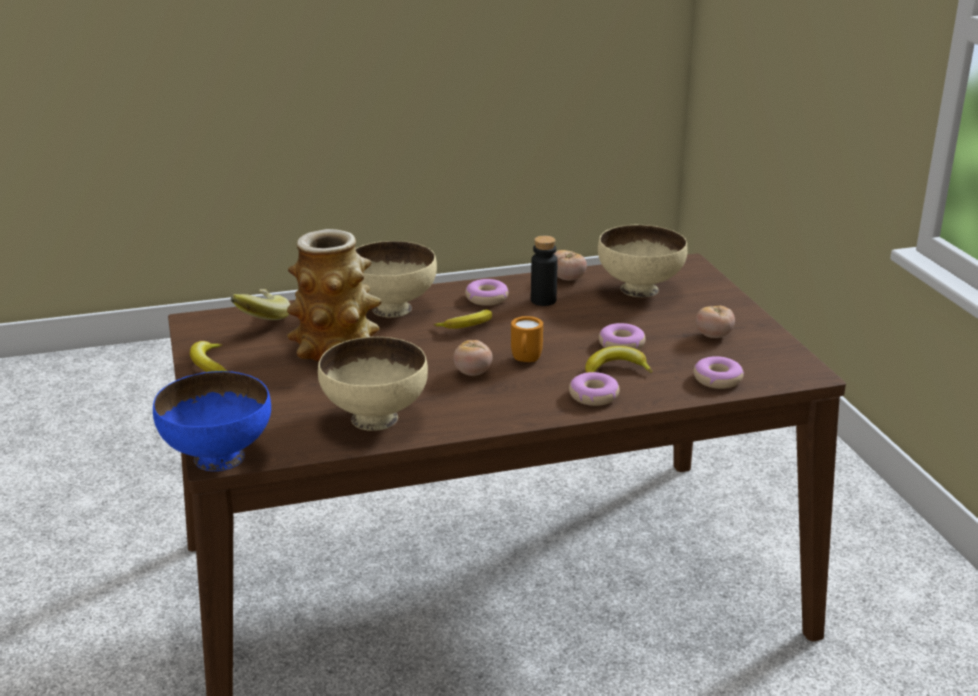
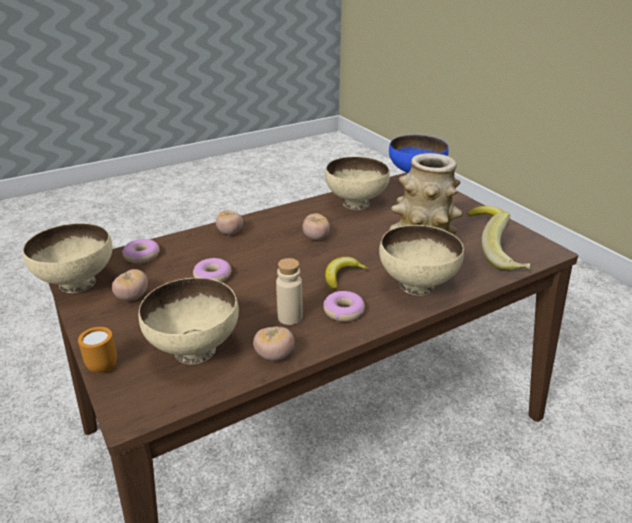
camera: 165 degrees right, 5 degrees up
orange mug [511,316,543,362] -> orange mug moved to [78,327,117,373]
black bottle [531,236,558,306] -> beige bottle [276,258,303,325]
donut [569,372,620,406] -> tomato [216,210,243,235]
banana [585,346,652,373] -> none
none -> beige bowl [23,223,113,293]

